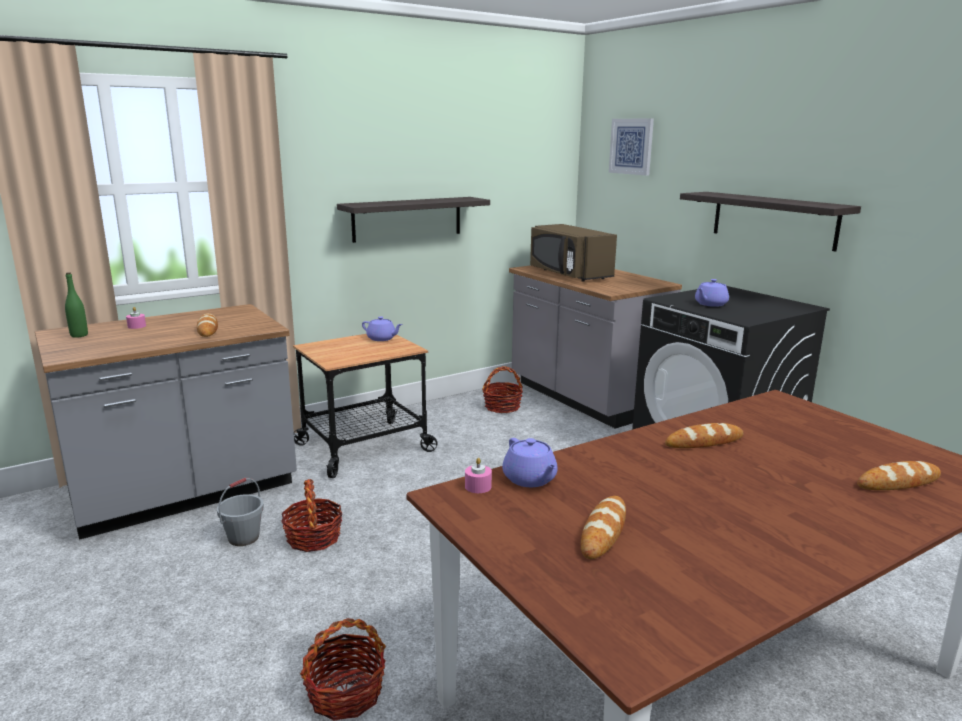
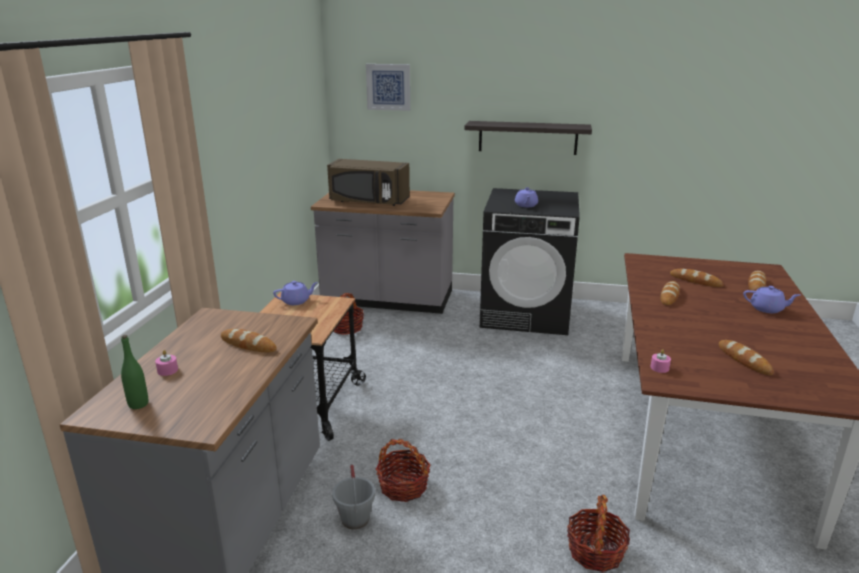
camera: 45 degrees left, 5 degrees up
shelf [337,197,490,243] -> none
purple teapot [502,438,557,487] -> purple teapot moved to [743,286,800,313]
none -> bread [670,268,724,287]

